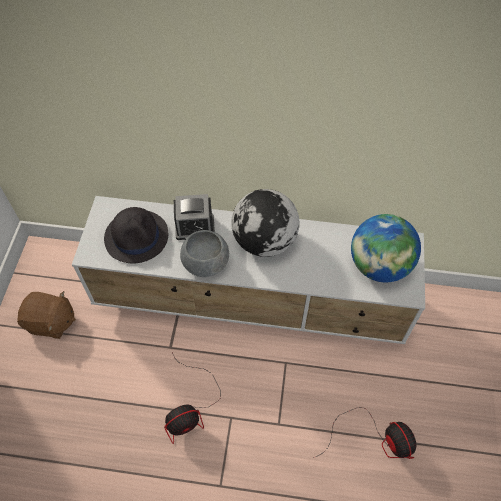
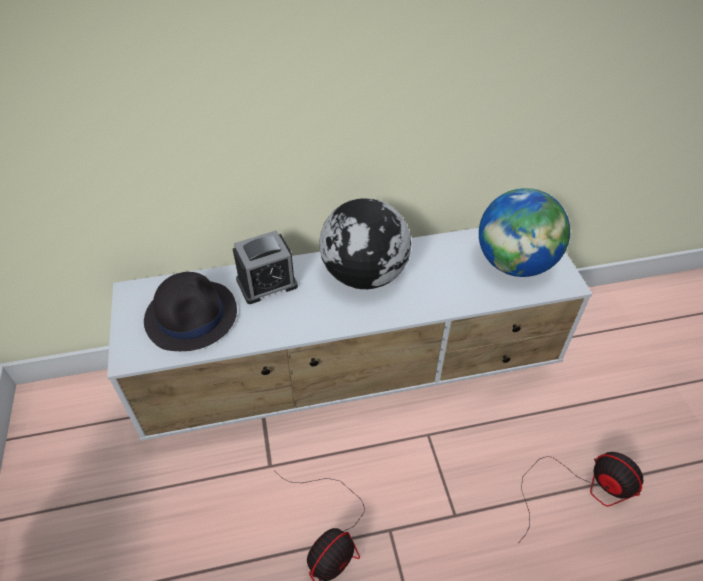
camera: 20 degrees left, 10 degrees down
brown plush toy [17,291,76,339] -> none
grey bowl [180,230,229,277] -> none

